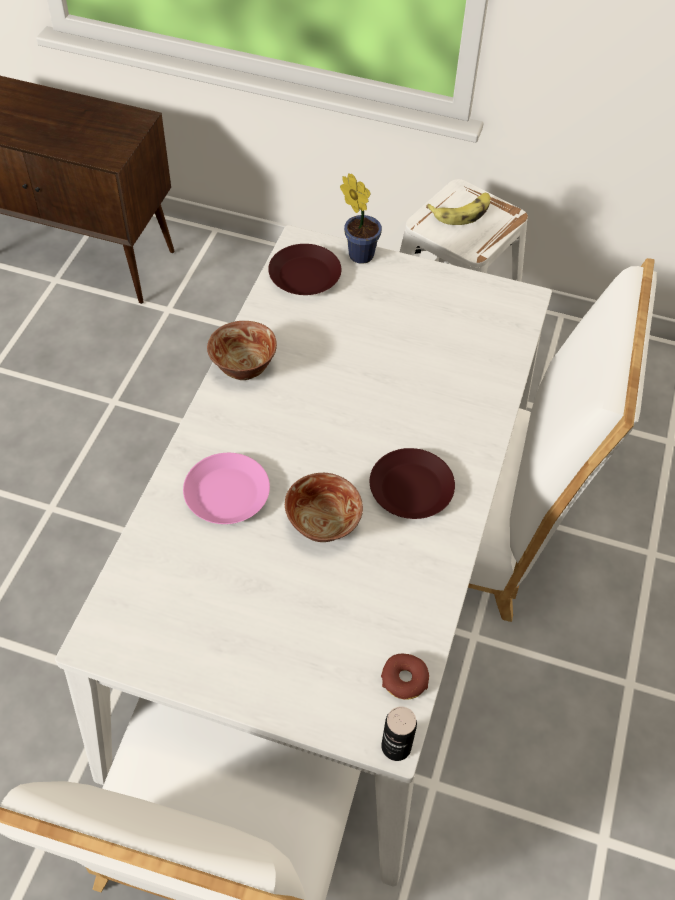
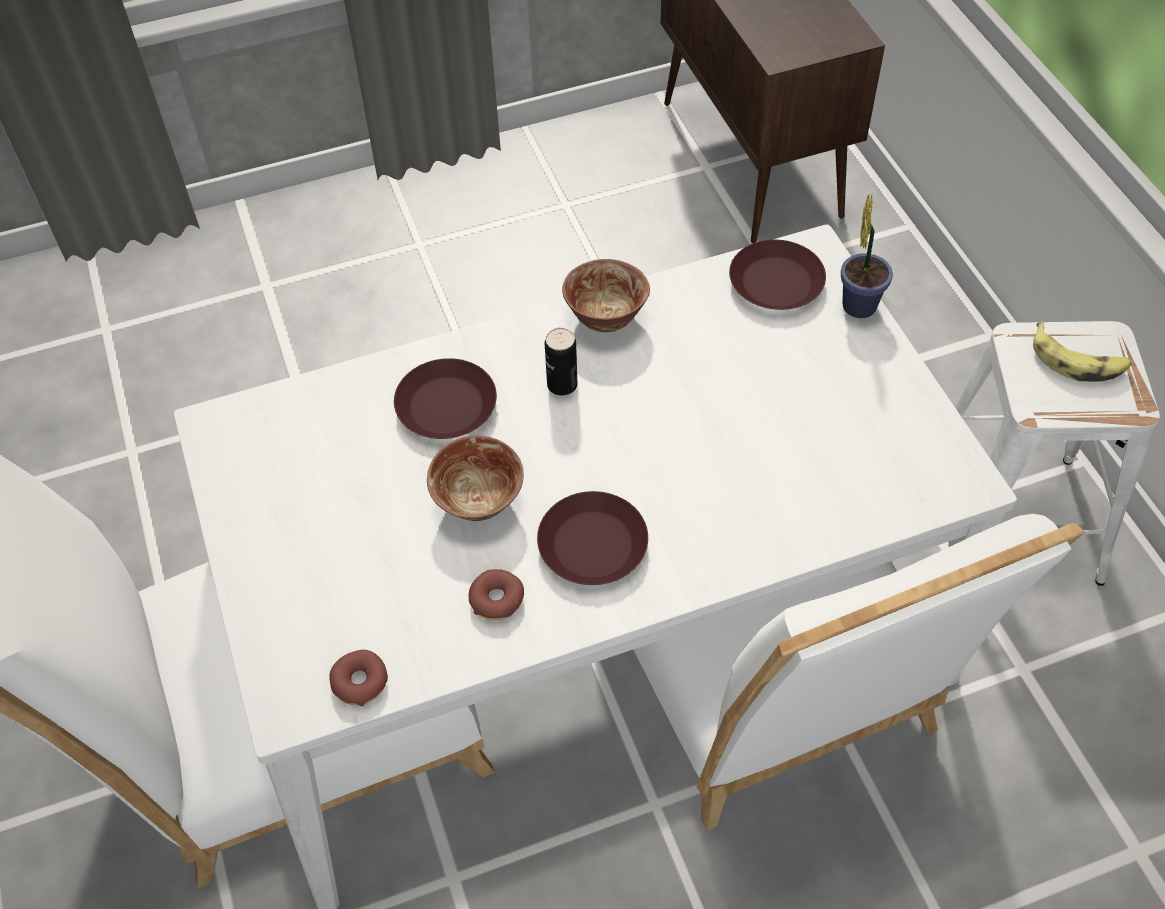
camera: 55 degrees right, 0 degrees up
pink plate [183,453,270,524] -> brown plate [394,358,497,439]
can [381,707,417,761] -> can moved to [545,327,577,395]
none -> donut [469,569,524,620]

